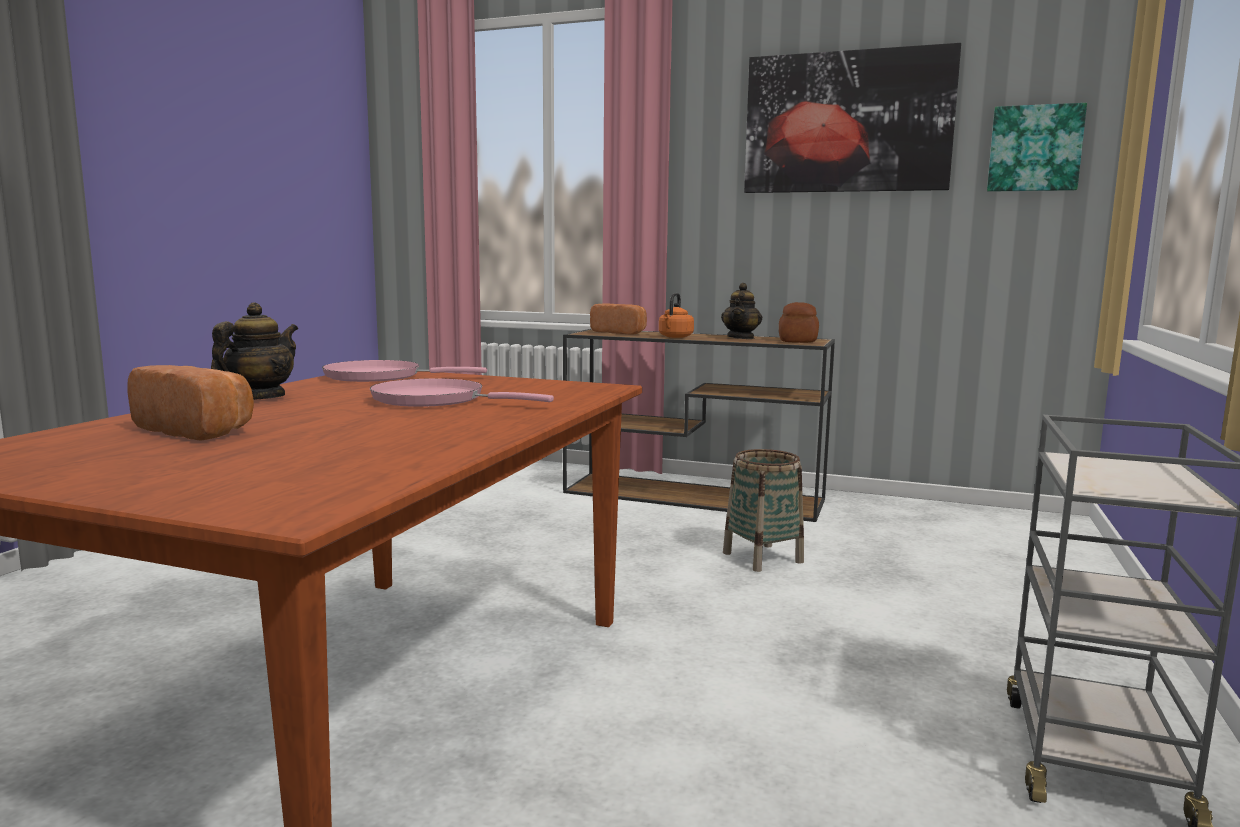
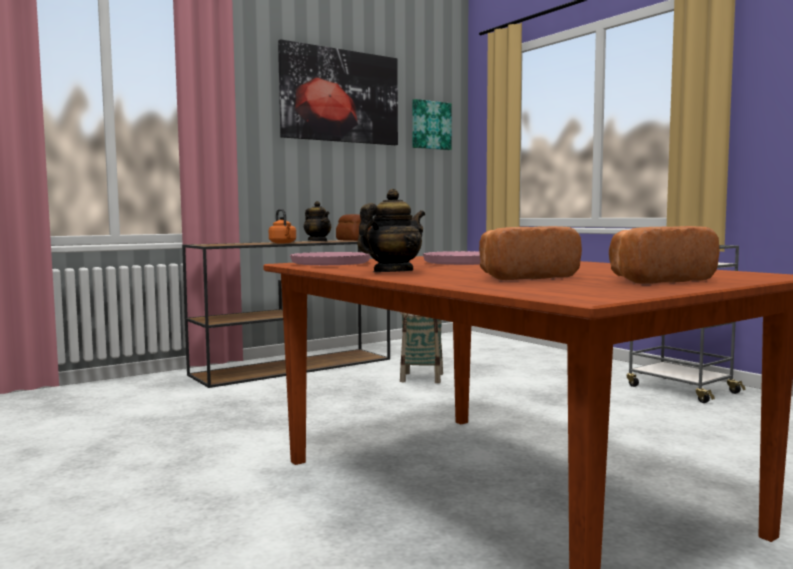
camera: 55 degrees left, 5 degrees down
teapot [211,302,298,400] -> teapot turned 75 degrees clockwise [357,189,425,272]
bread [590,304,647,335] -> bread moved to [609,226,720,284]

